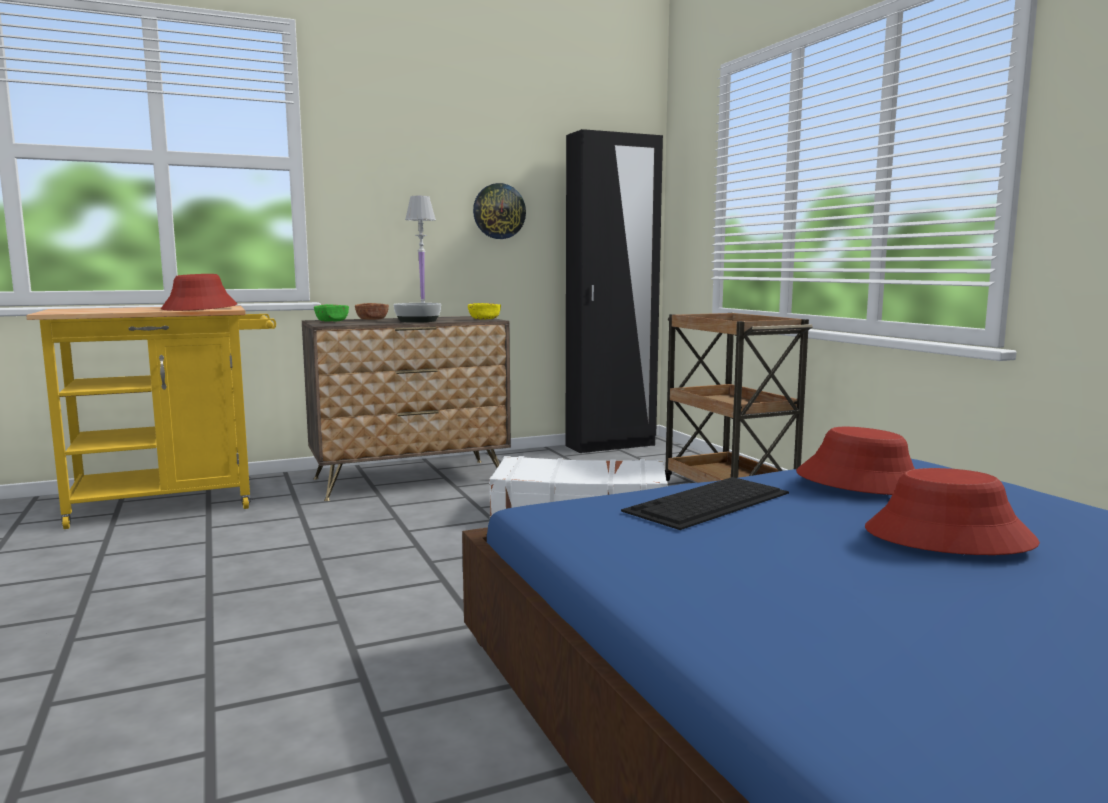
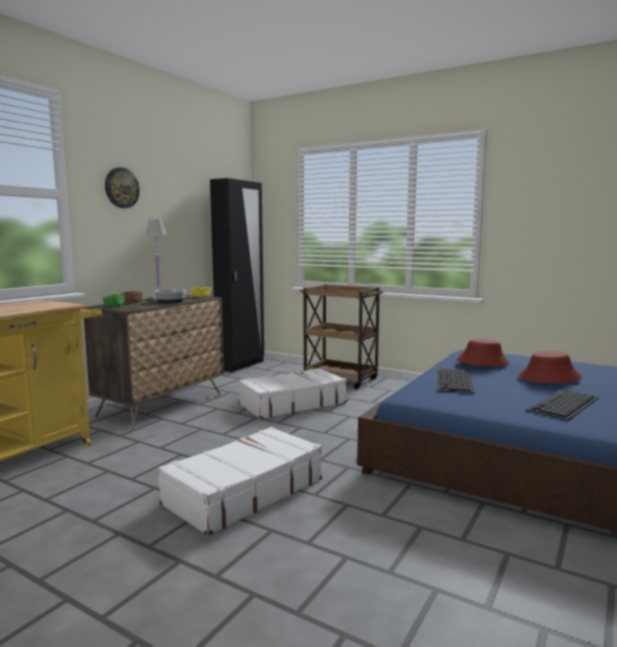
camera: 35 degrees left, 0 degrees up
red hat [161,274,237,311] -> none
wall clock [473,183,526,239] -> wall clock moved to [105,167,140,208]
none -> white suitcase [158,427,322,536]
none -> keyboard [526,390,599,421]

